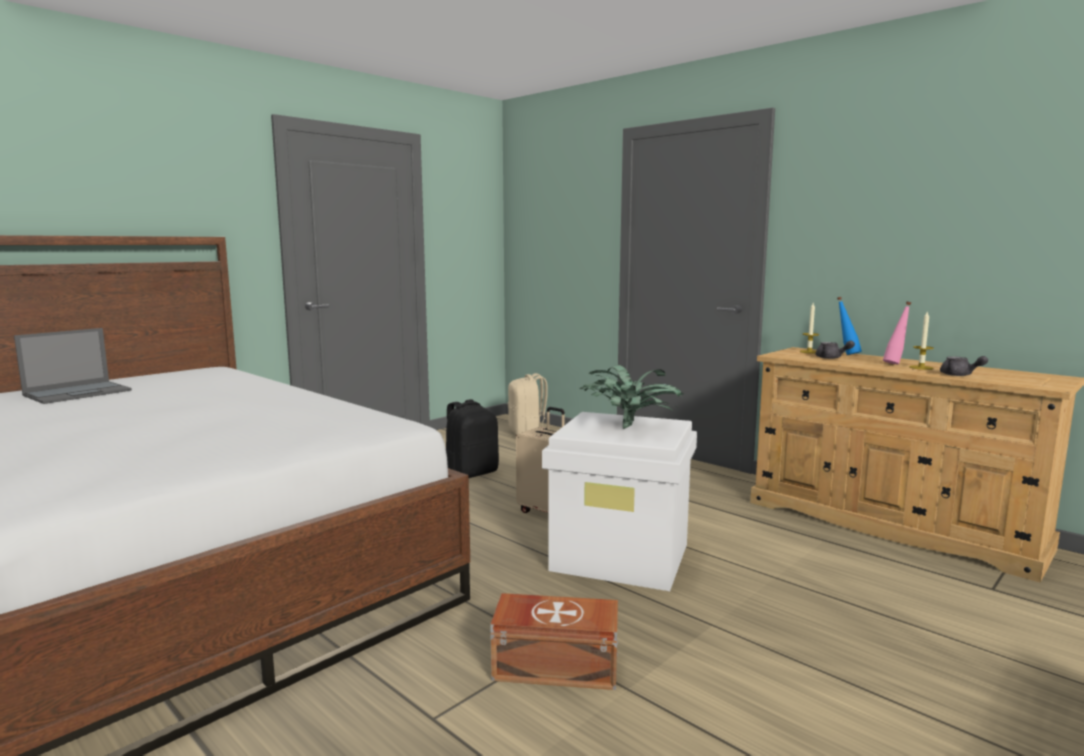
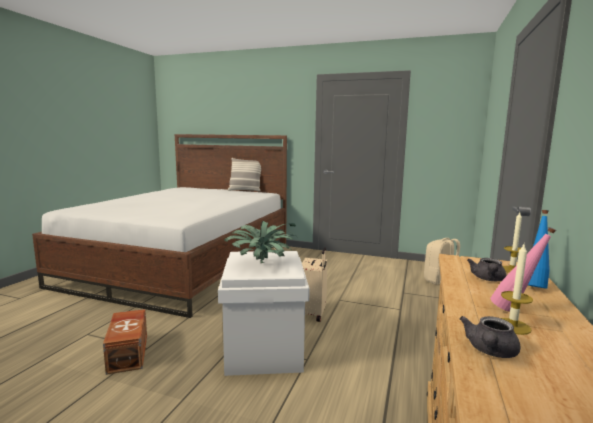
camera: 65 degrees right, 0 degrees up
laptop [14,328,132,404] -> none
black backpack [446,399,499,478] -> none
none -> pillow [228,158,261,191]

